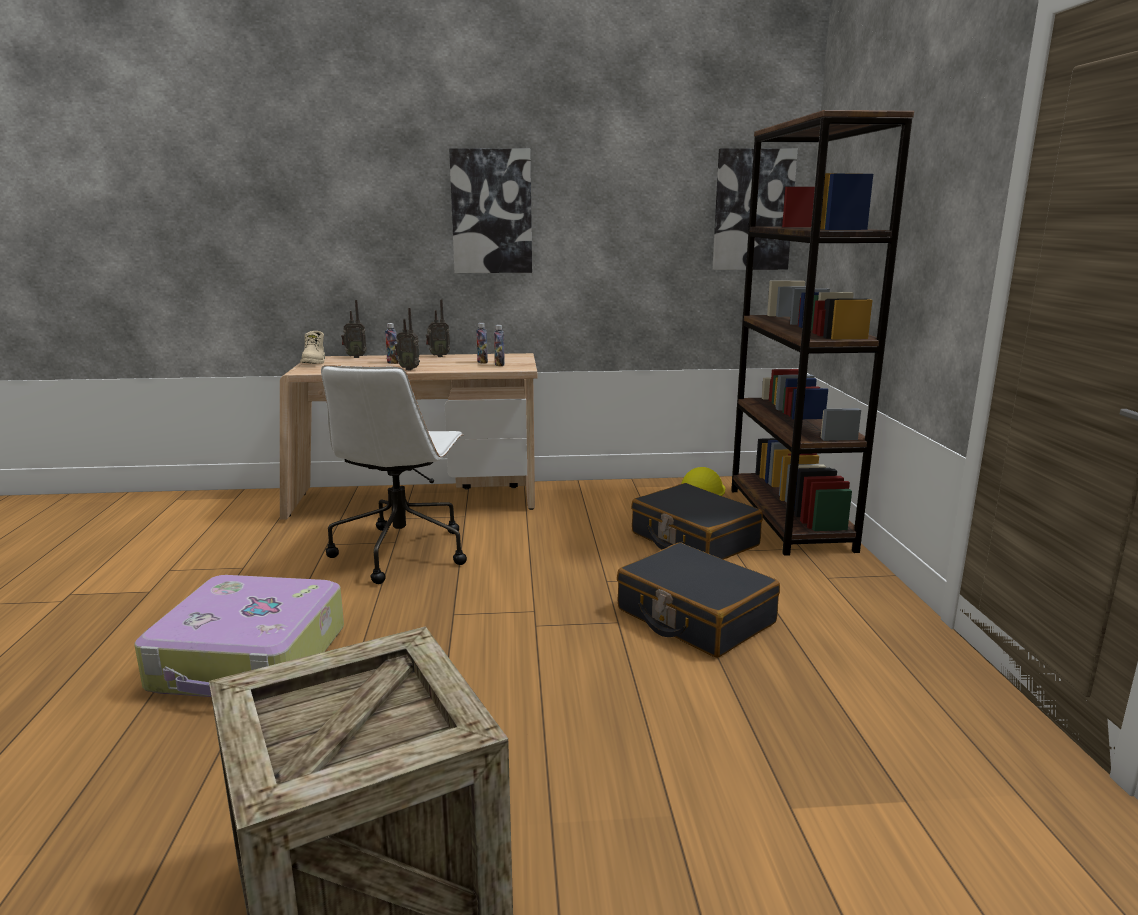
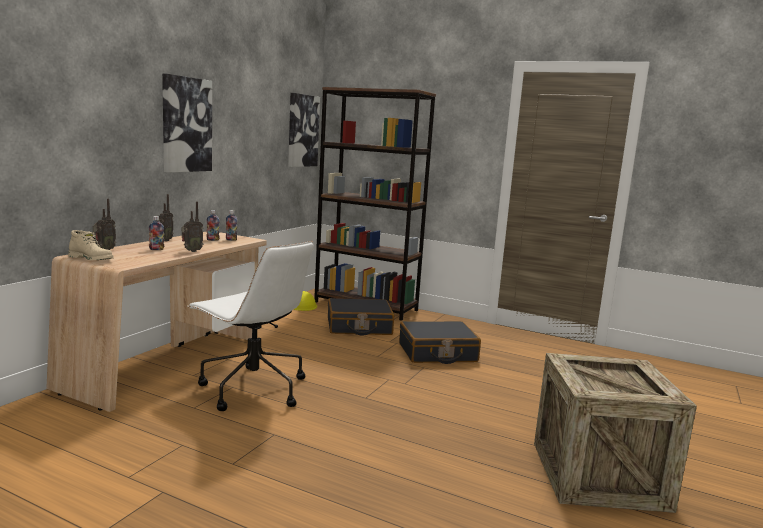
camera: 60 degrees left, 5 degrees down
suitcase [135,575,344,697] -> none

